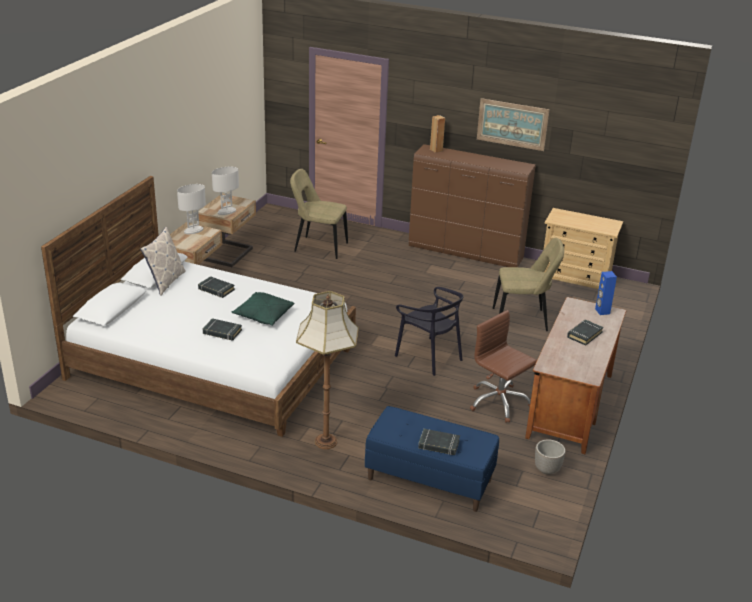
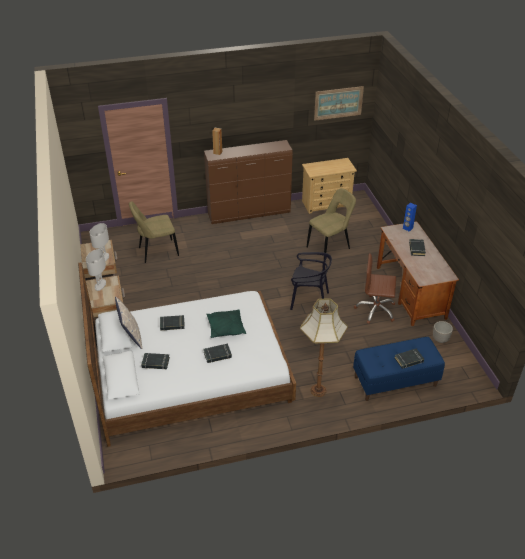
camera: 35 degrees left, 10 degrees up
picture [477,98,550,151] -> picture moved to [314,86,364,121]
none -> black book [141,353,170,370]

